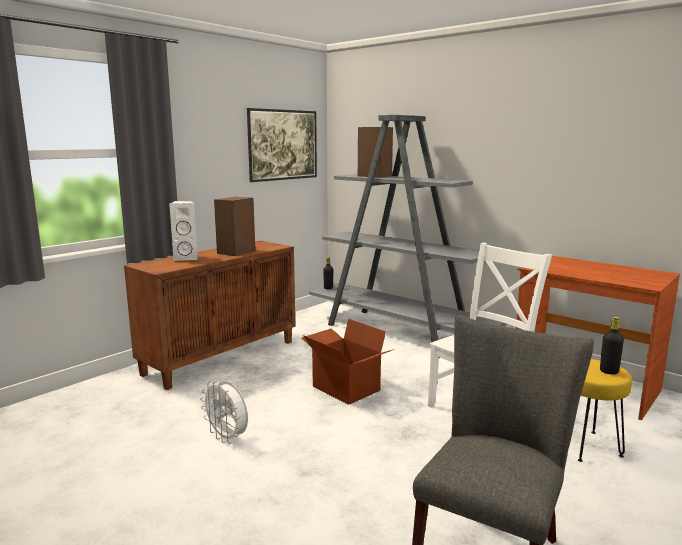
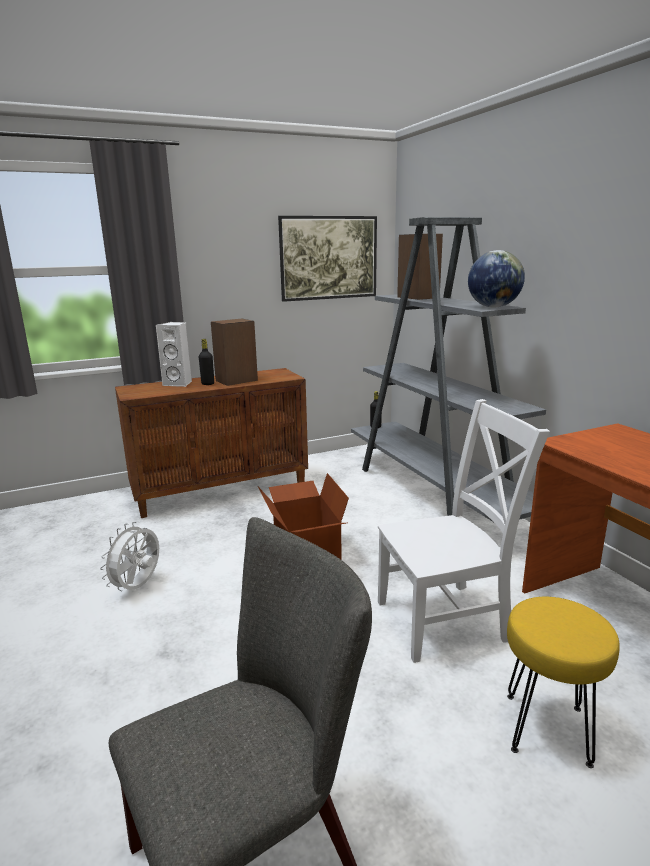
camera: 25 degrees right, 5 degrees up
white fan [200,381,248,444] -> white fan turned 45 degrees clockwise [100,522,159,591]
black bottle [600,317,624,375] -> black bottle moved to [199,339,214,385]
none -> globe [468,250,525,307]

